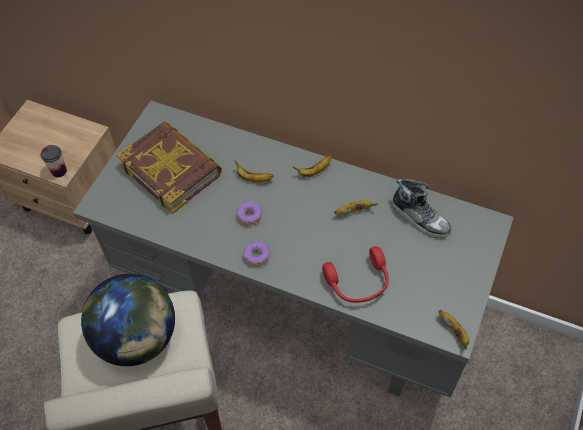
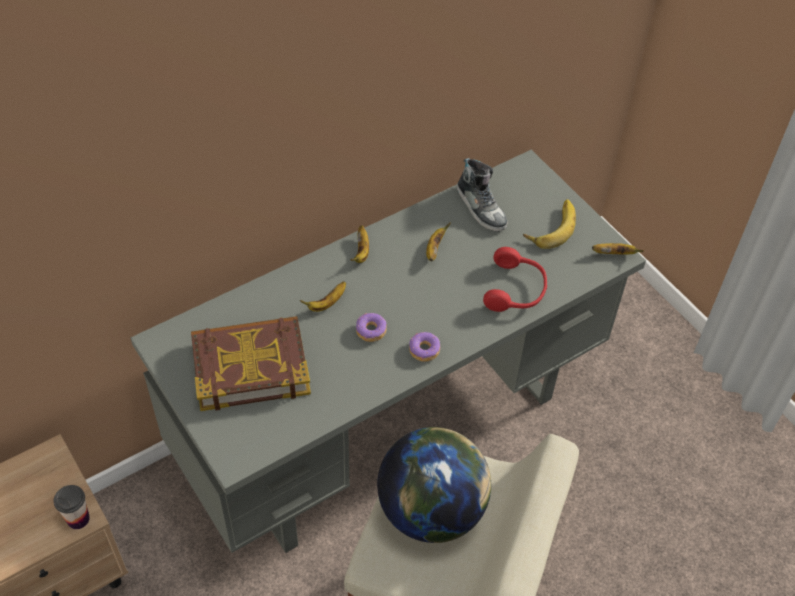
camera: 60 degrees left, 5 degrees down
shoe [392,179,452,238] -> shoe turned 75 degrees clockwise [457,158,508,232]
none -> banana [523,199,576,249]

